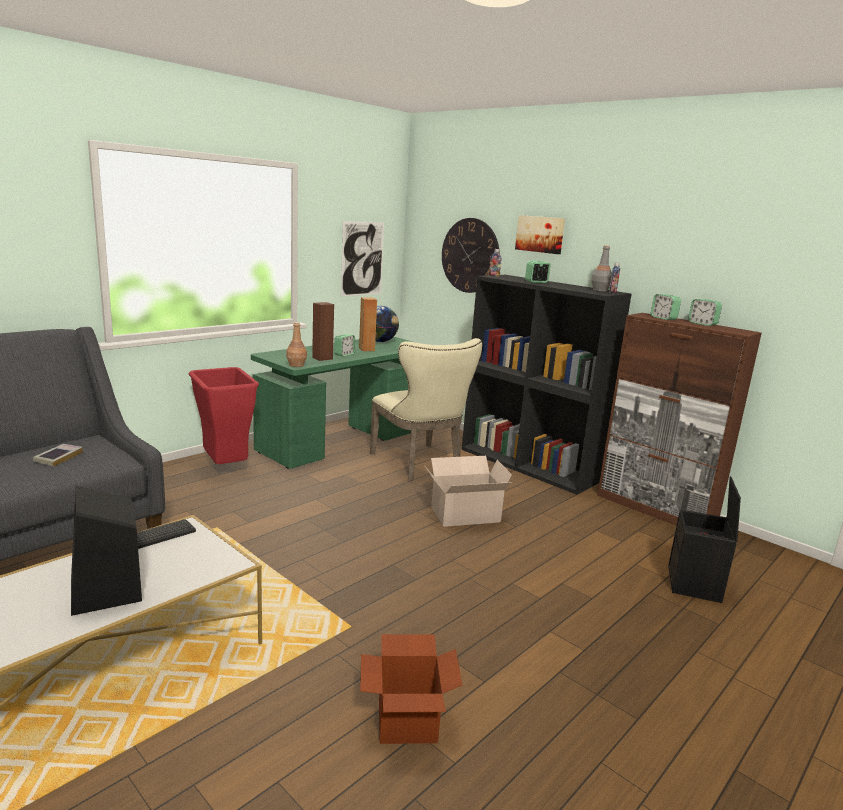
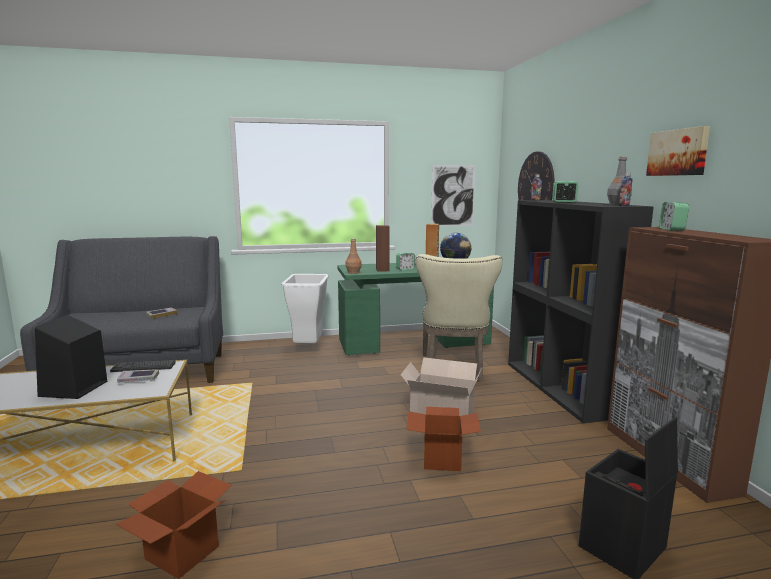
camera: 35 degrees right, 5 degrees down
red trash can [189,367,259,464] -> white trash can [281,274,329,349]
picture [515,215,565,254] -> picture moved to [646,126,710,176]
alarm clock [688,299,722,326] -> none
none -> book [117,369,159,383]
none -> cardboard box [407,407,481,471]

